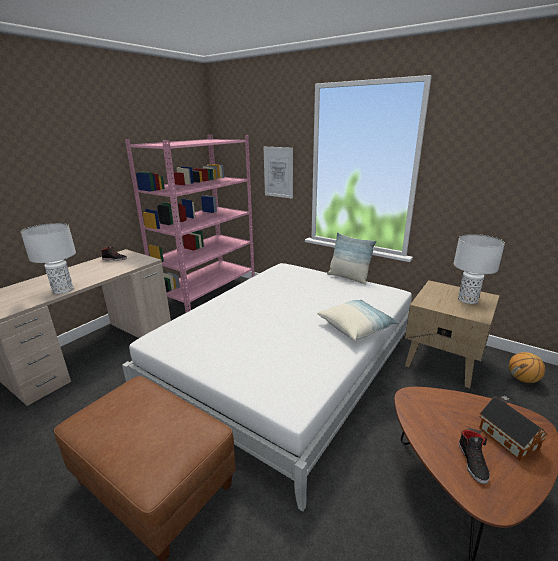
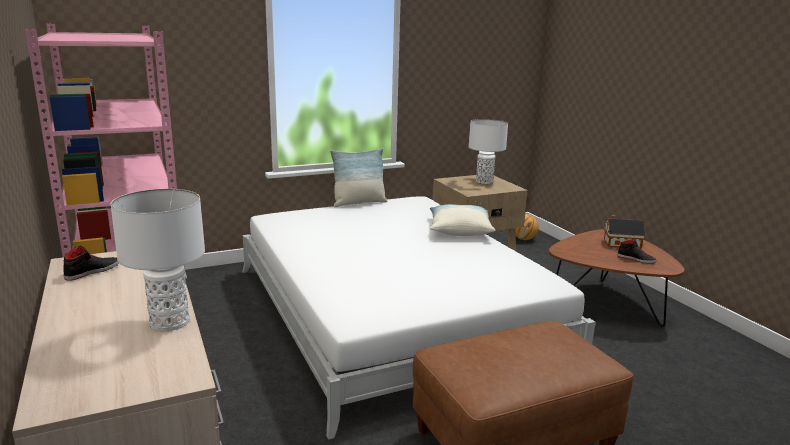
camera: 60 degrees left, 5 degrees down
picture [264,147,293,199] -> none

